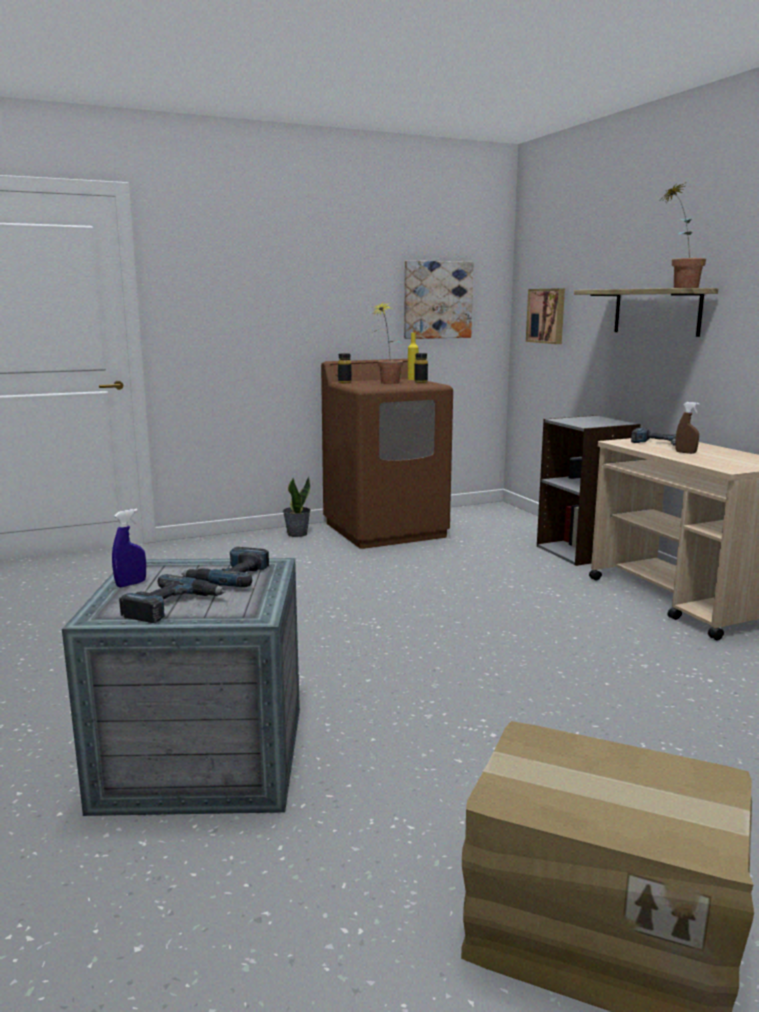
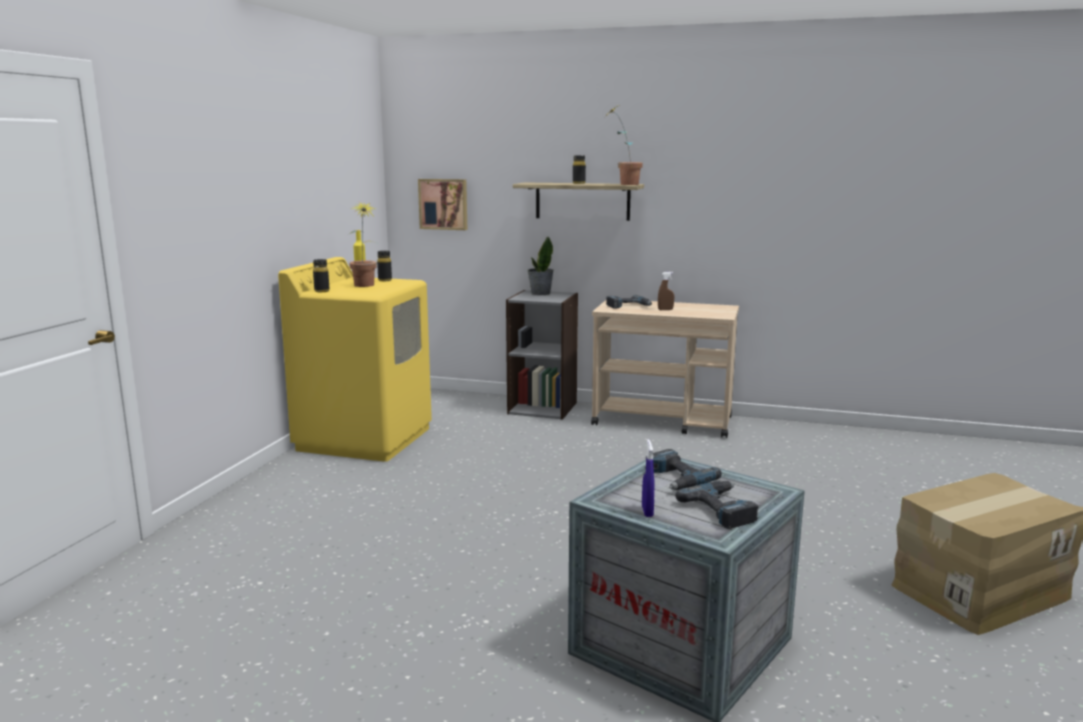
camera: 50 degrees left, 0 degrees up
potted plant [283,477,310,537] -> potted plant moved to [527,236,554,295]
brown washing machine [321,359,453,549] -> yellow washing machine [278,257,432,462]
picture [404,260,474,339] -> none
none -> black bottle [573,155,586,184]

